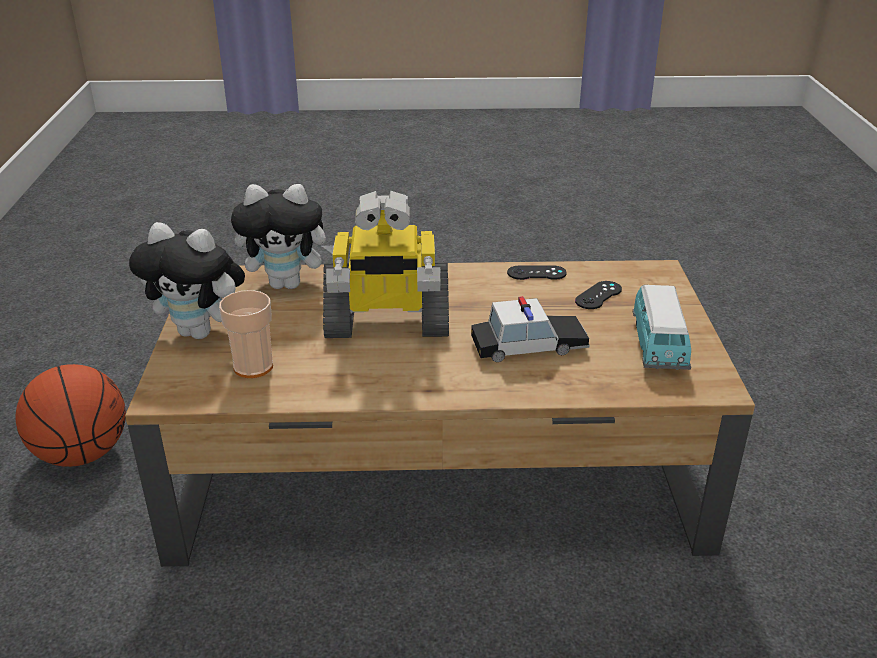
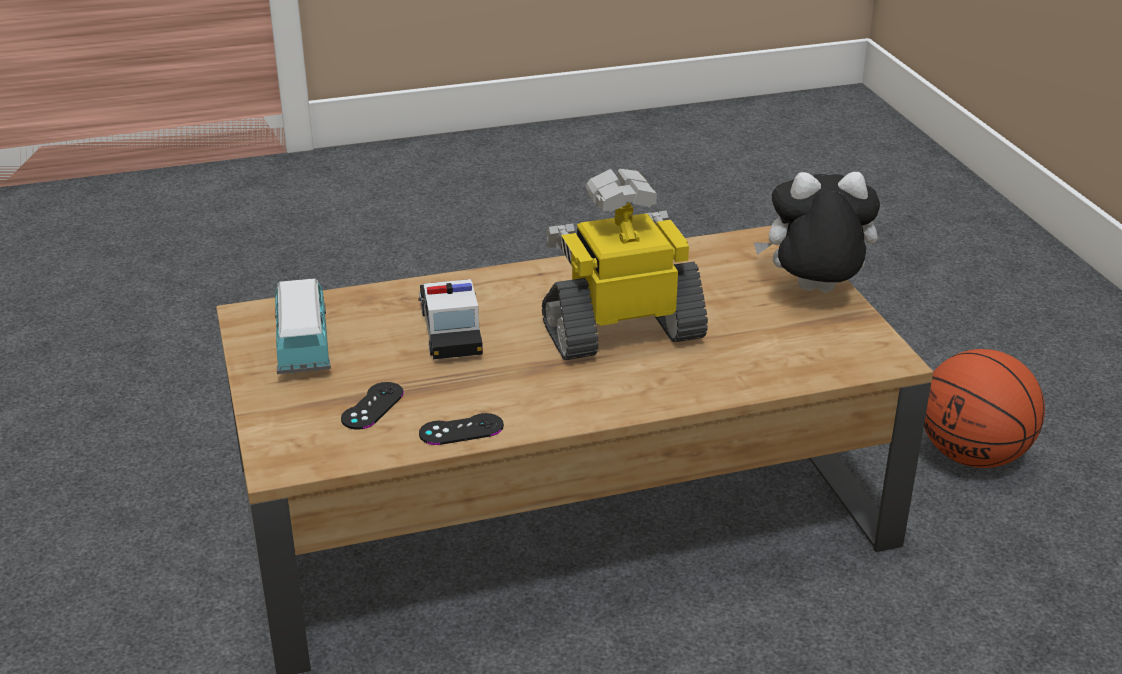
camera: 165 degrees right, 0 degrees up
cup [219,290,273,378] -> none
plush toy [231,184,334,289] -> none
toy car [471,296,590,362] -> toy car turned 105 degrees clockwise [418,279,483,359]

